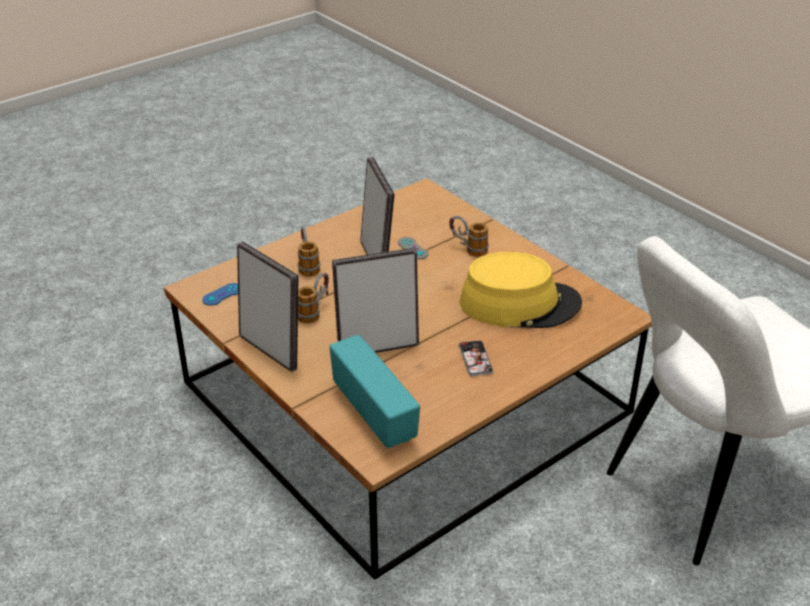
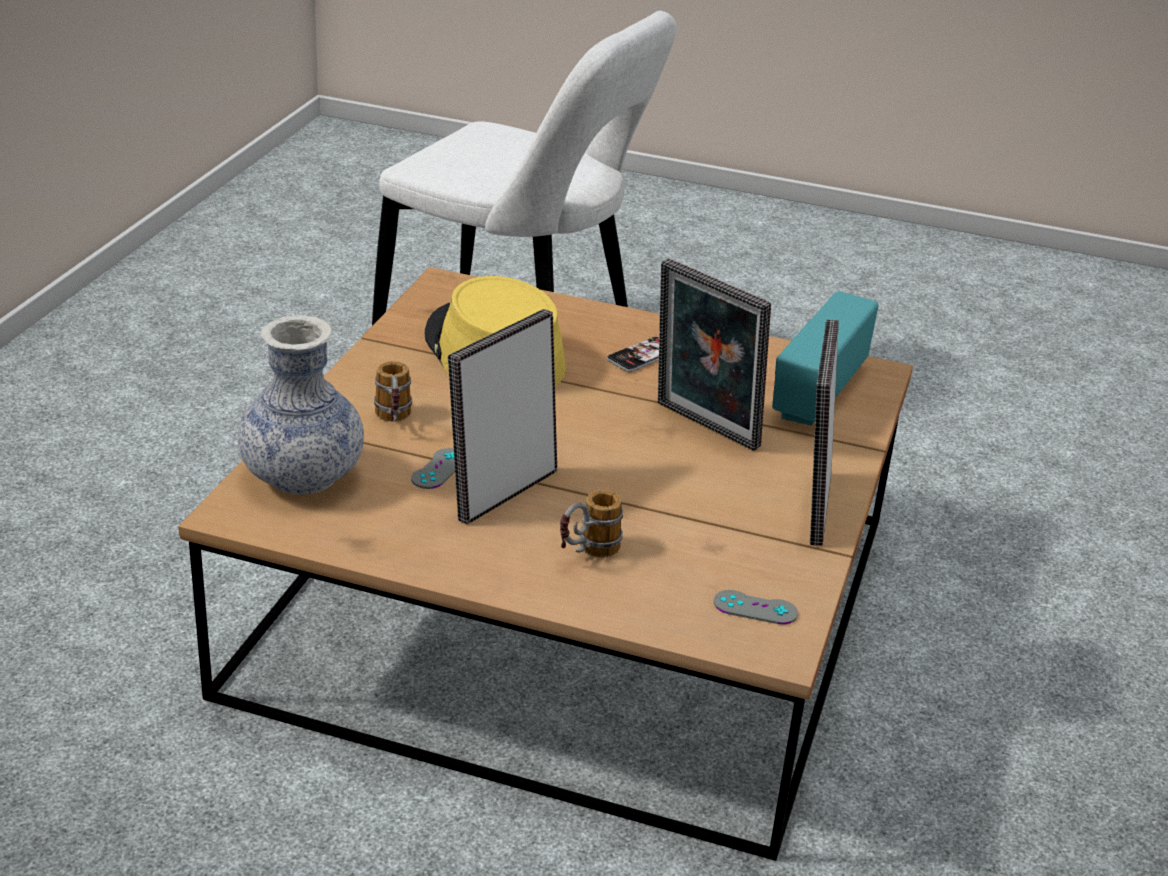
camera: 125 degrees left, 5 degrees down
blue game controller [202,283,238,306] -> grey game controller [714,590,798,625]
mug [298,273,329,324] -> none
none -> vase [238,315,364,495]

